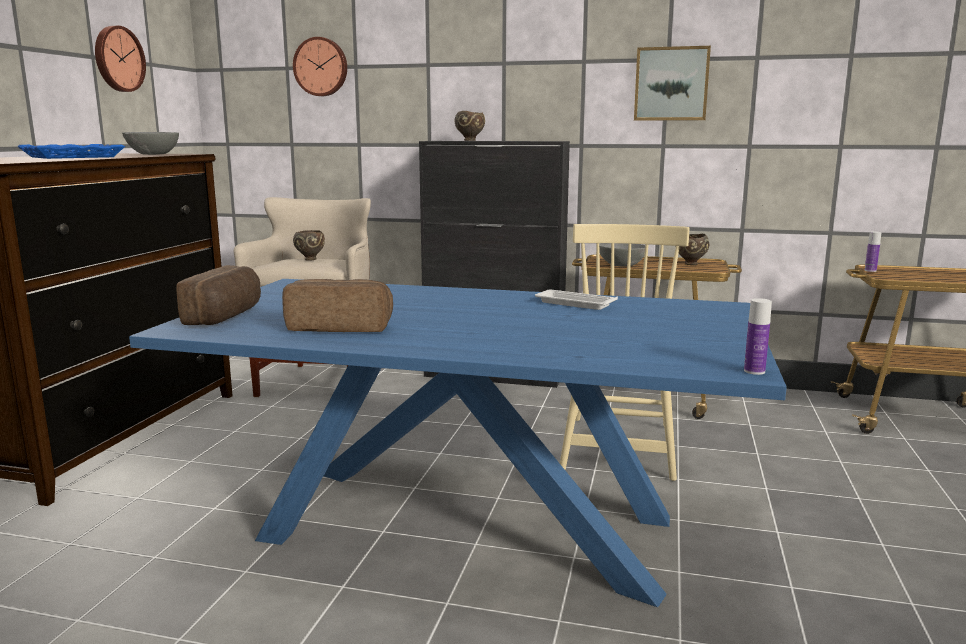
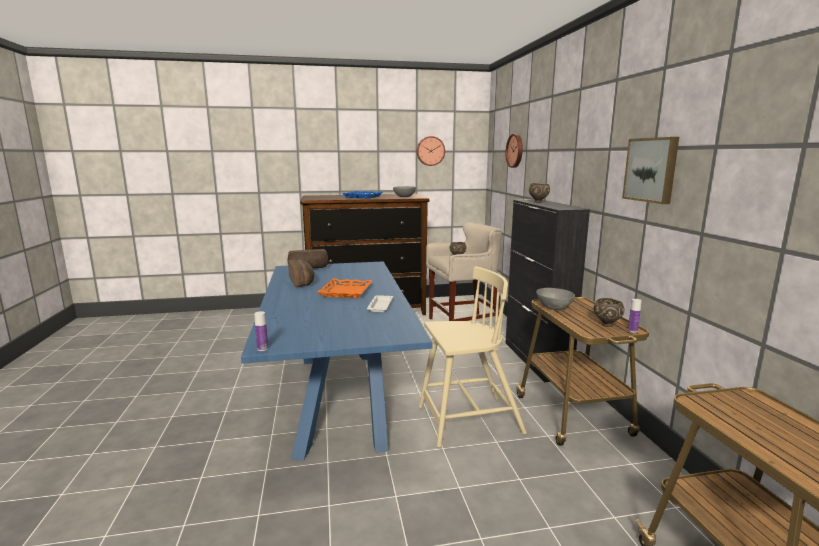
camera: 65 degrees right, 0 degrees up
bottle [865,231,881,272] -> bottle moved to [628,299,642,333]
none -> orange tray [317,279,372,298]

